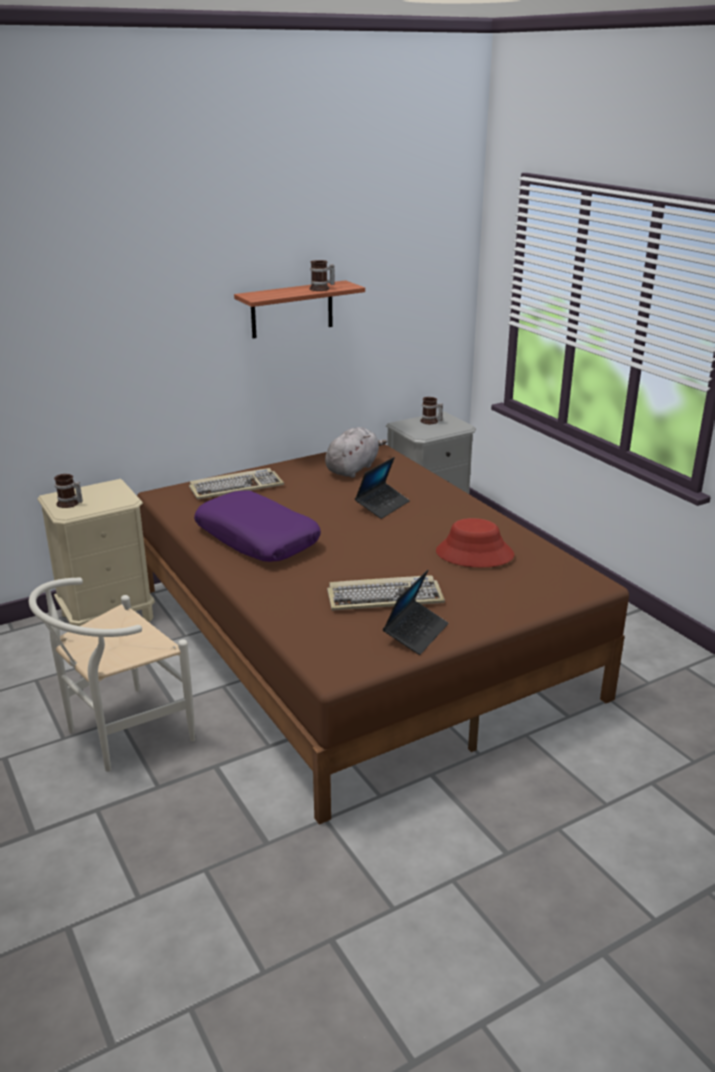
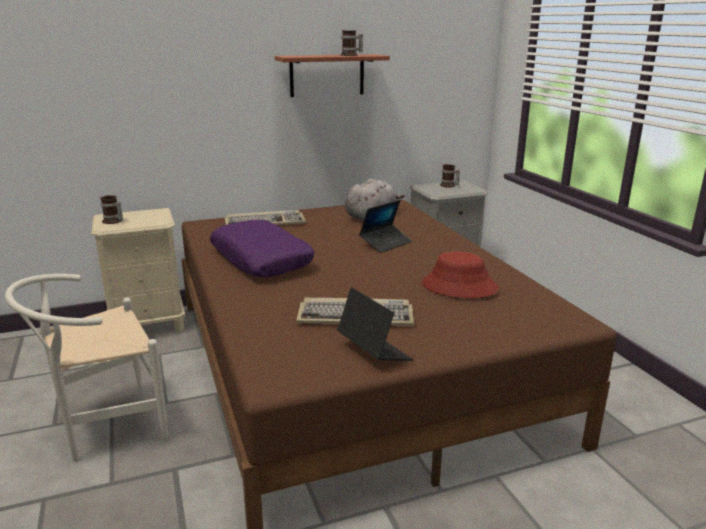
camera: 10 degrees right, 5 degrees down
laptop [383,570,449,655] -> laptop turned 75 degrees counterclockwise [337,287,413,361]

